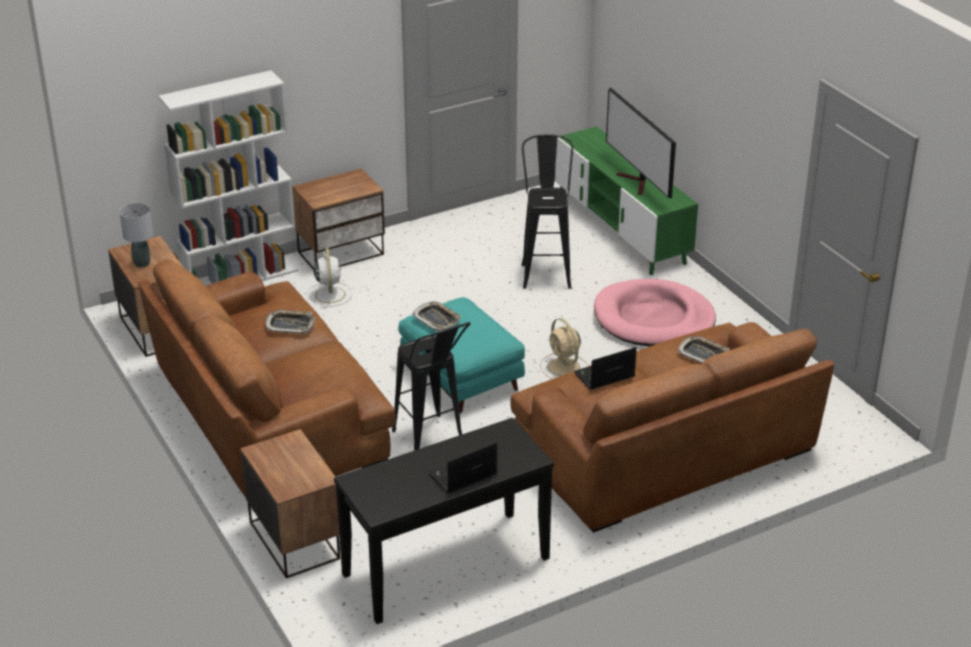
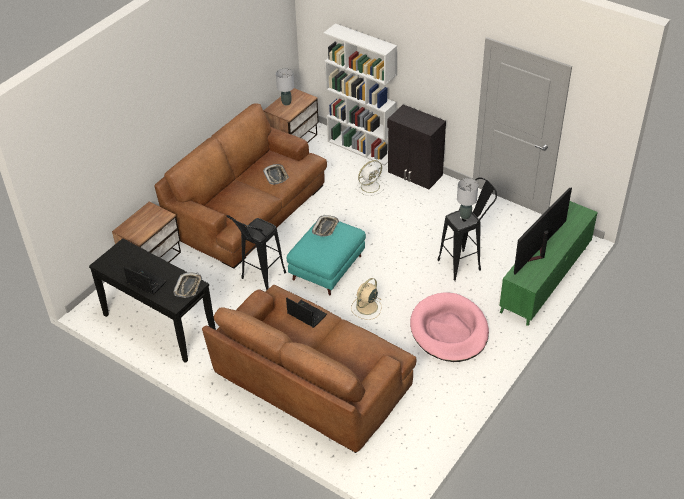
camera: 65 degrees right, 10 degrees up
nightstand [292,169,385,270] -> black cabinet [387,104,446,189]
tray [678,336,729,363] -> tray moved to [173,273,202,298]
none -> grey table lamp [457,178,478,219]

